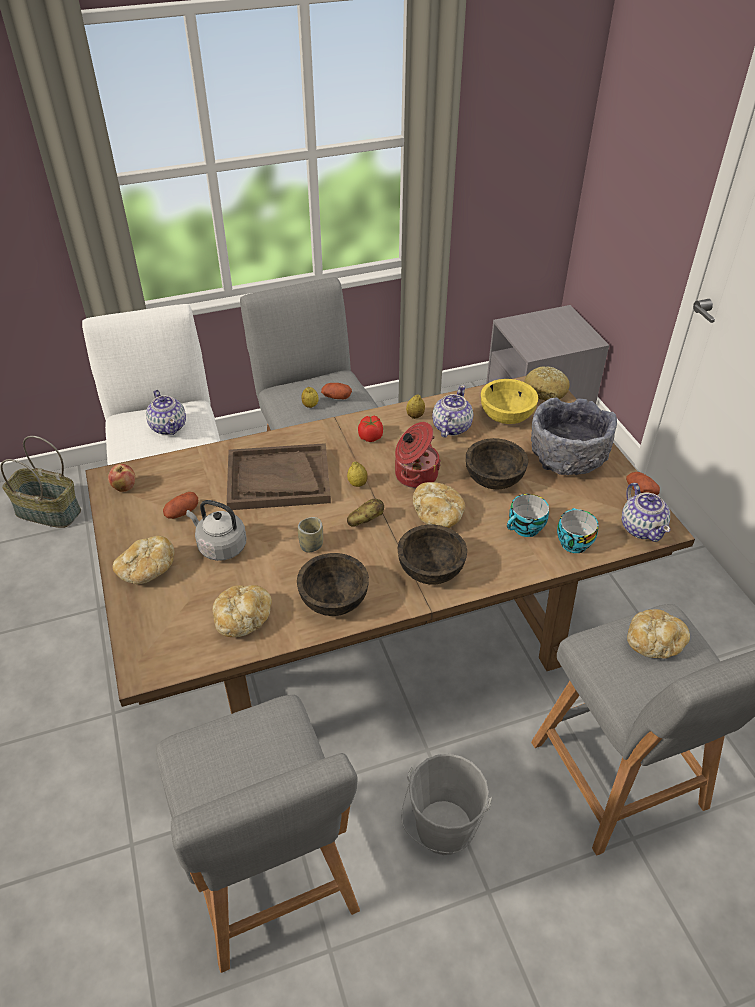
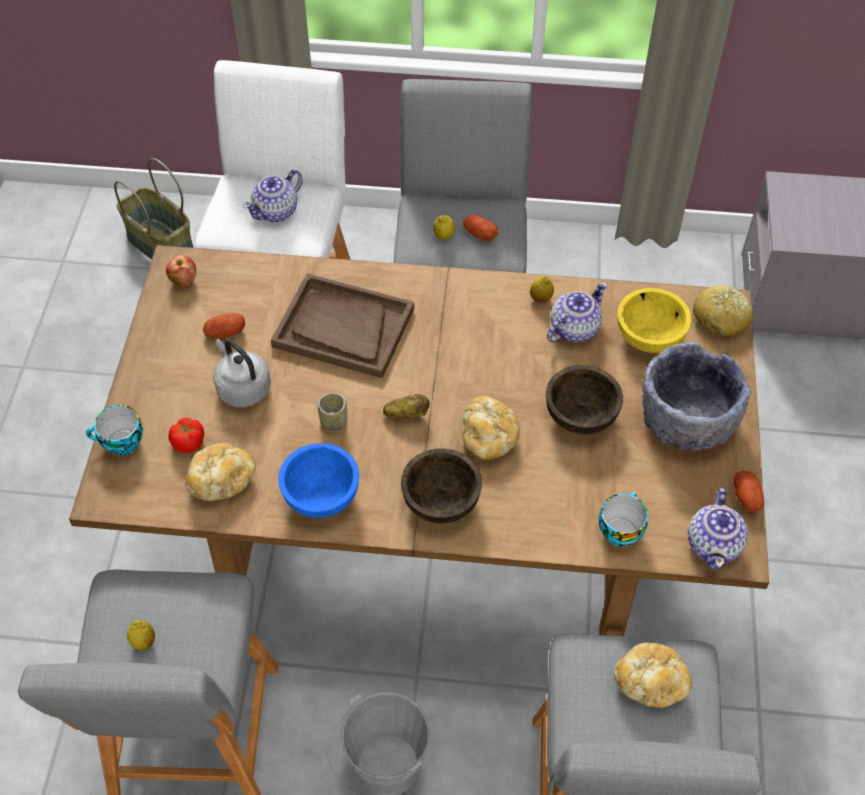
camera: 25 degrees right, 10 degrees up
bread [113,536,175,584] -> none
teapot [146,390,186,435] -> teapot turned 45 degrees clockwise [243,170,303,222]
brown bowl [297,553,369,616] -> blue bowl [278,443,359,518]
lemon [347,462,368,487] -> lemon moved to [127,620,155,650]
tomato [358,416,383,442] -> tomato moved to [168,418,204,453]
cooking pot [395,422,441,488] -> none
cup [507,494,549,537] -> cup moved to [86,405,143,456]

